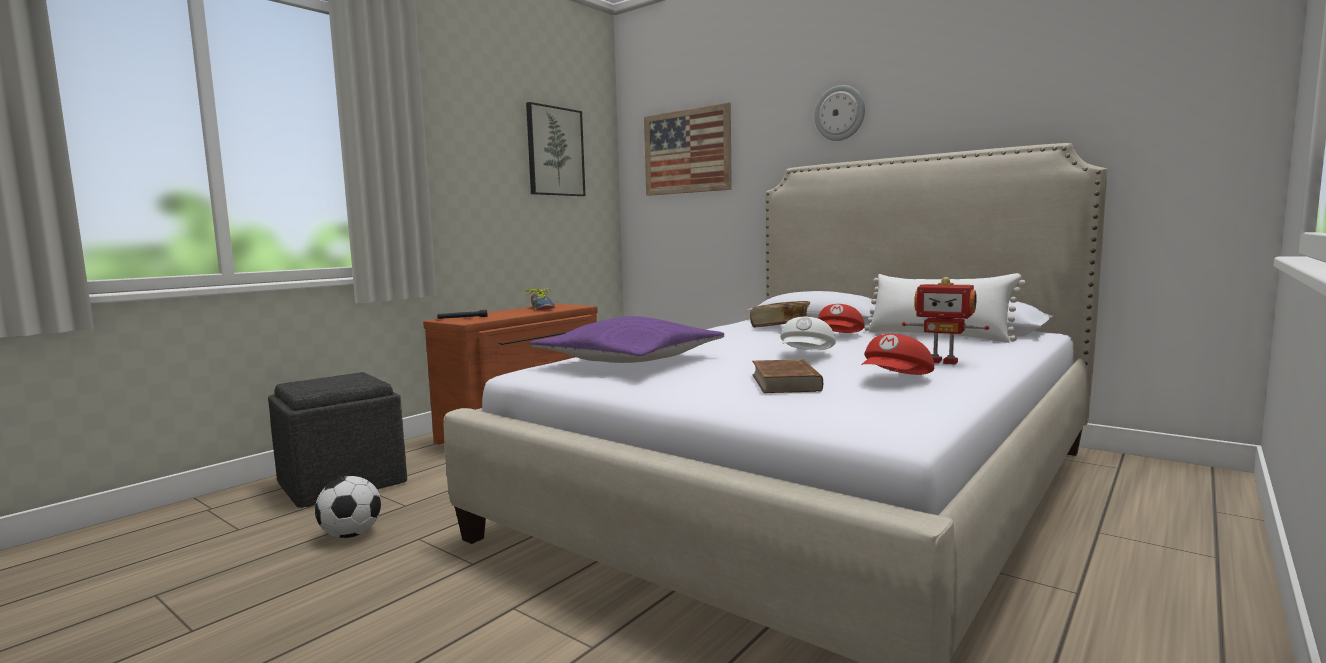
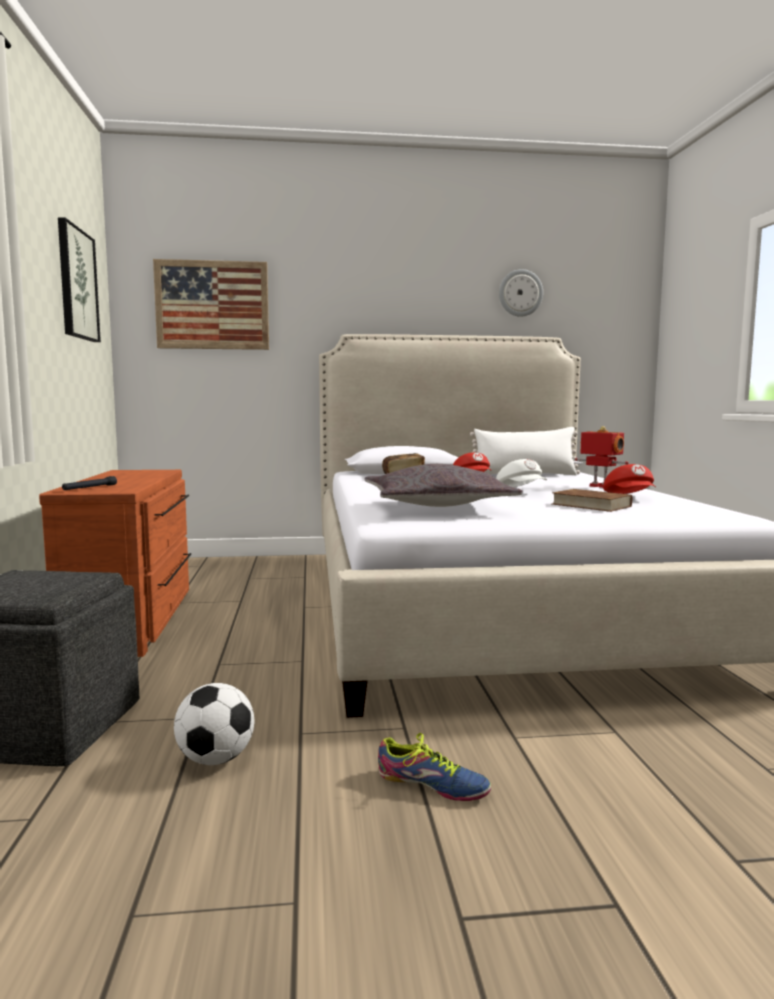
camera: 45 degrees left, 0 degrees up
shoe [525,288,555,310] -> shoe moved to [378,733,491,801]
purple pillow [530,316,724,363] -> grey pillow [364,464,523,507]
wall clock [814,85,865,141] -> wall clock moved to [499,269,543,317]
toy robot [902,277,989,365] -> toy robot turned 120 degrees counterclockwise [575,426,629,488]

